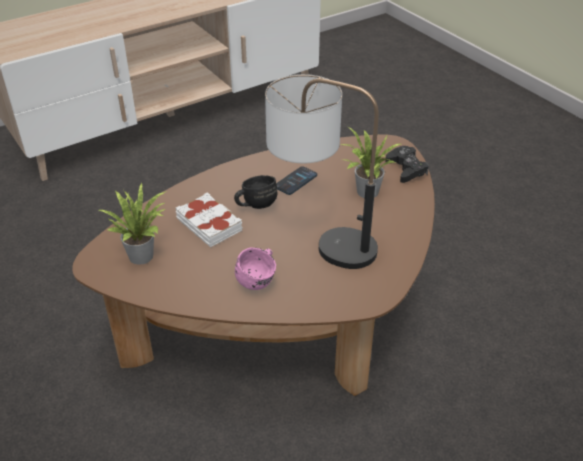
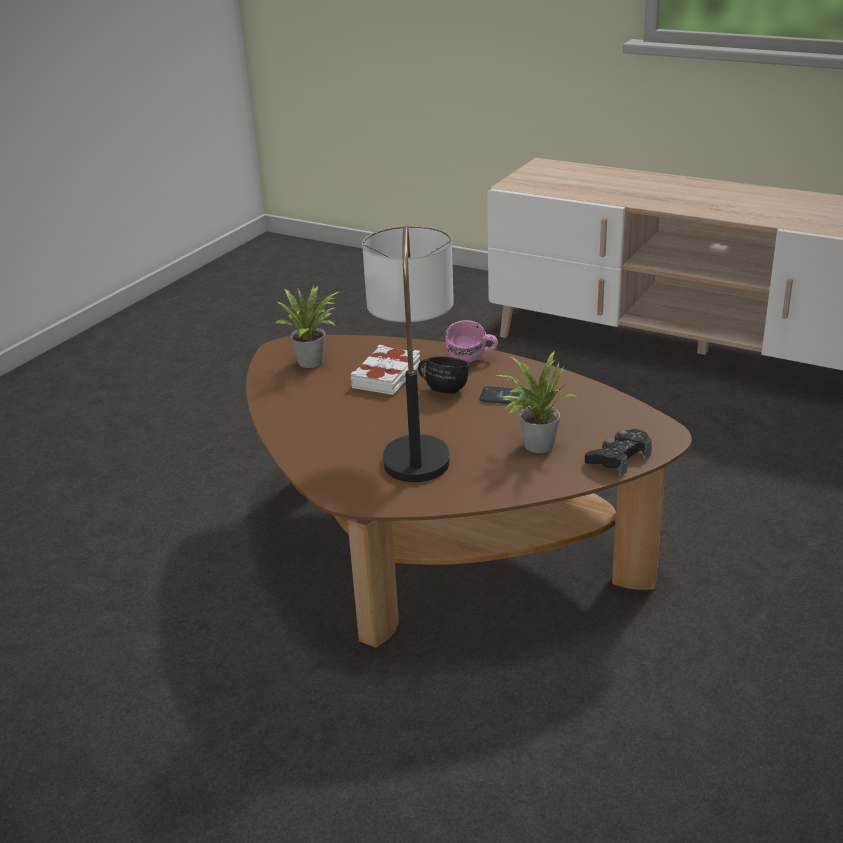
camera: 65 degrees right, 10 degrees down
pink mug [235,247,276,290] -> pink mug moved to [446,320,498,363]

